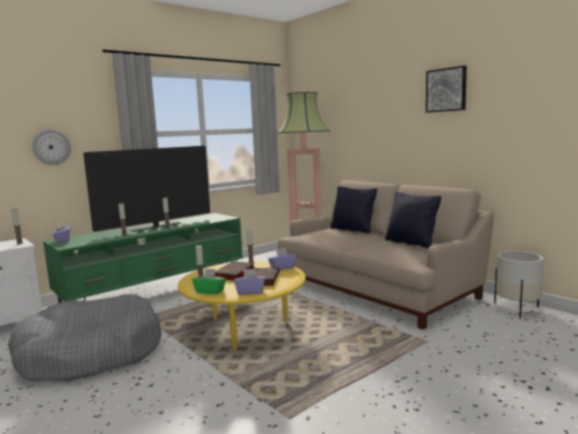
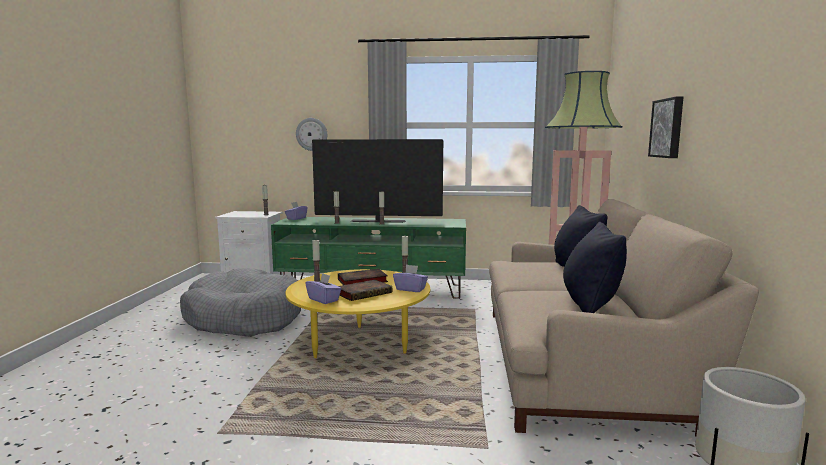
camera: 45 degrees right, 0 degrees up
green tissue box [192,268,226,294] -> none
picture [426,66,467,113] -> picture moved to [648,96,683,158]

